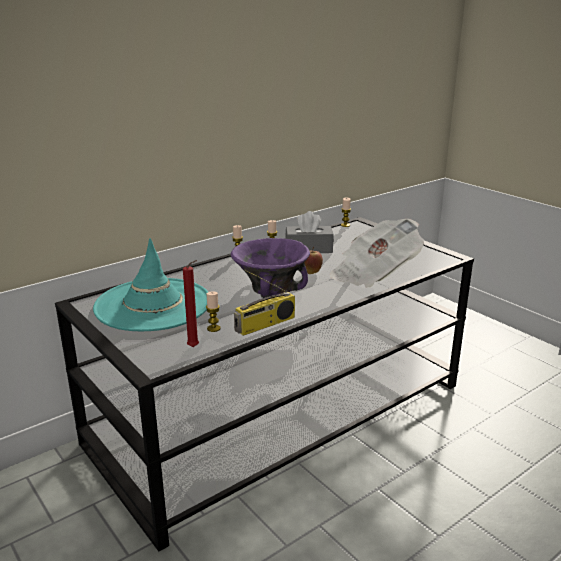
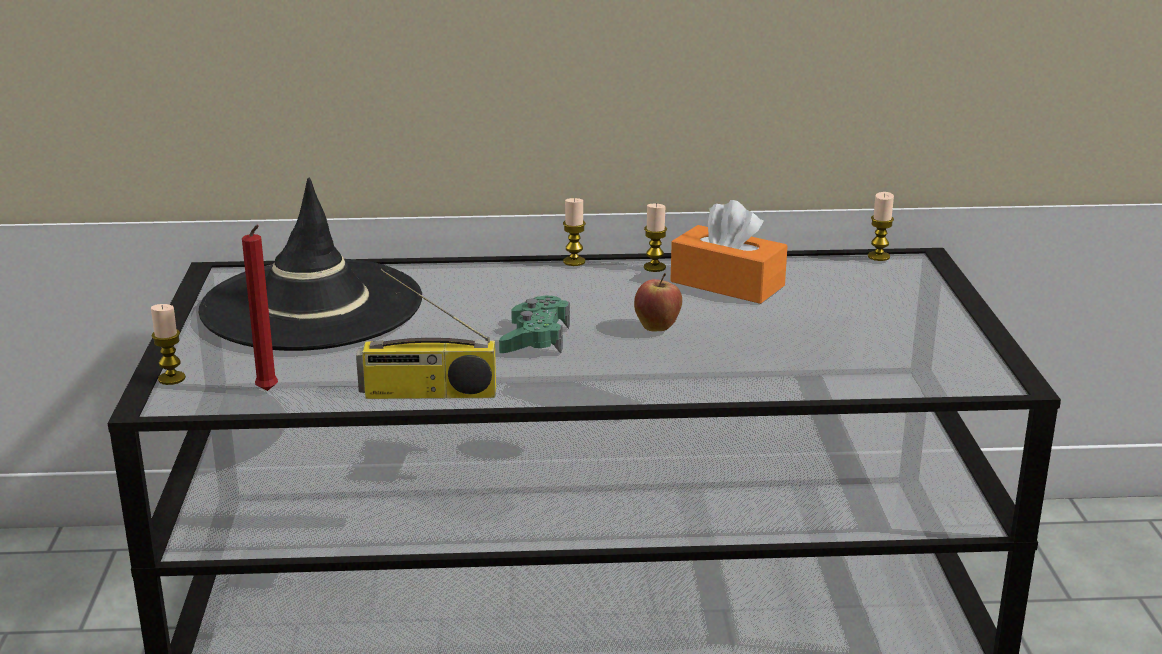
camera: 35 degrees right, 0 degrees up
turquoise hat [93,238,208,331] -> black hat [199,178,422,351]
candle [206,292,221,332] -> candle moved to [151,304,186,385]
purple bowl [231,238,310,298] -> green game controller [499,296,570,353]
grey tissue box [285,211,334,253] -> orange tissue box [670,200,788,304]
newspaper [330,219,424,288] -> none

